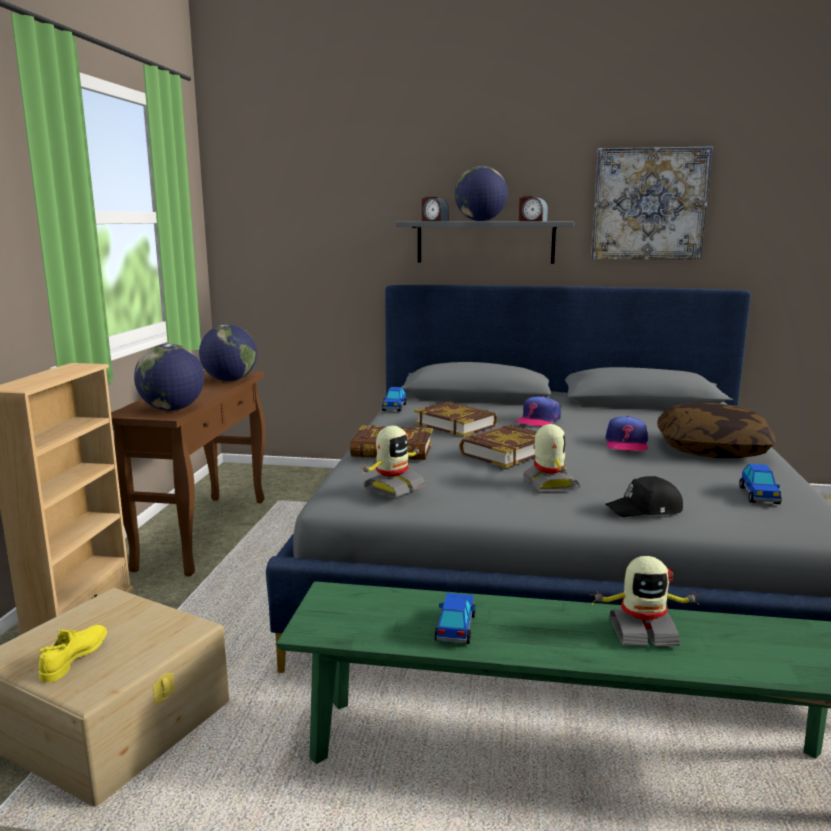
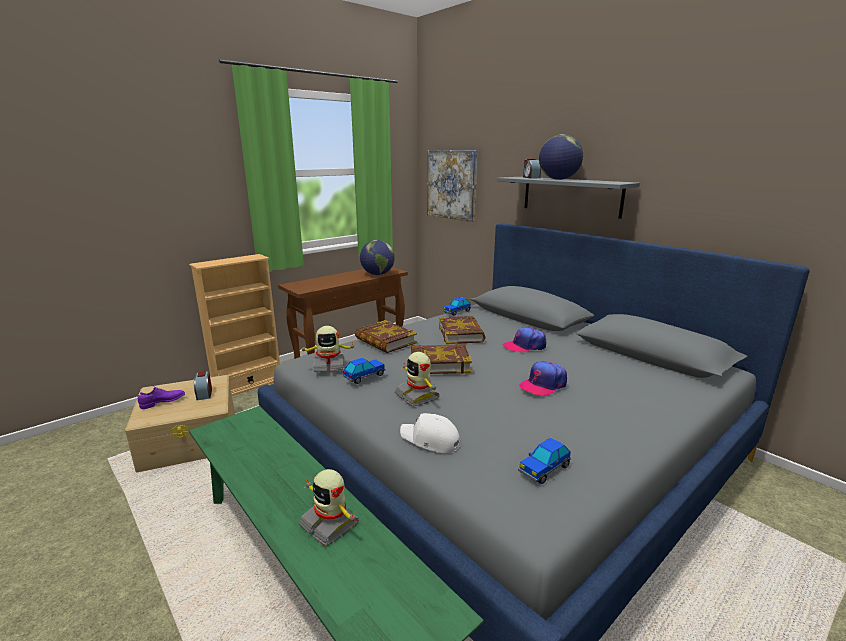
camera: 40 degrees right, 5 degrees up
yellow shoe [39,625,107,682] -> purple shoe [138,386,185,409]
globe [134,344,204,411] -> none
toy car [435,593,476,644] -> toy car moved to [343,358,386,384]
alarm clock [519,196,548,221] -> alarm clock moved to [194,371,212,400]
toy robot [523,424,580,492] -> toy robot turned 120 degrees clockwise [395,352,439,406]
picture [591,146,713,260] -> picture moved to [427,150,477,222]
black cap [605,476,683,517] -> white cap [400,413,461,453]
pillow [657,403,776,458] -> none

